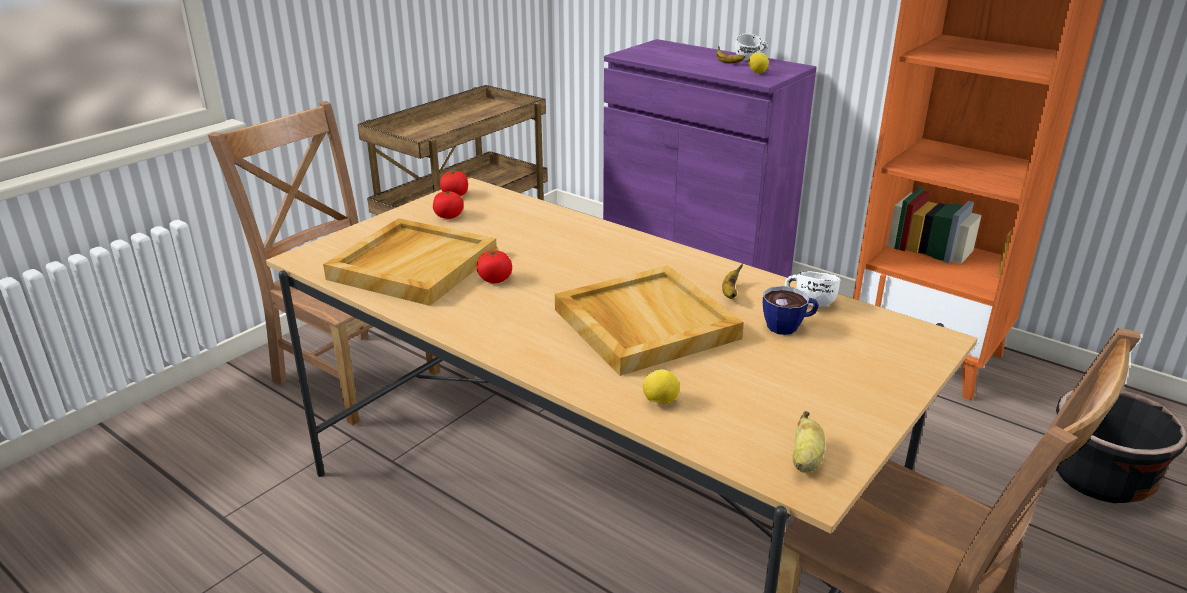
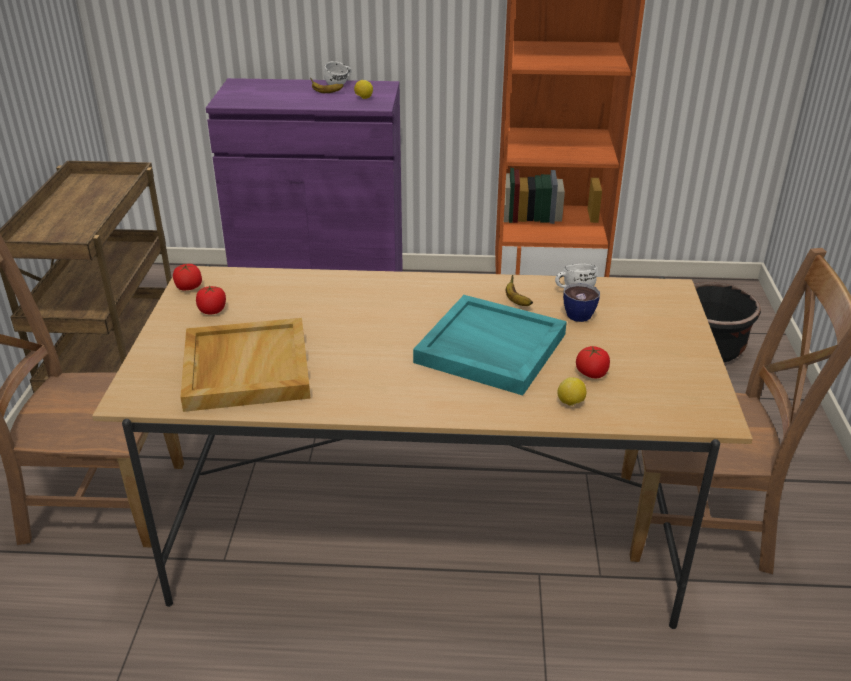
camera: 35 degrees left, 5 degrees up
tomato [477,250,512,283] -> tomato moved to [576,346,610,378]
beige tray [555,266,744,376] -> turquoise tray [413,295,567,395]
banana [793,411,825,473] -> none

